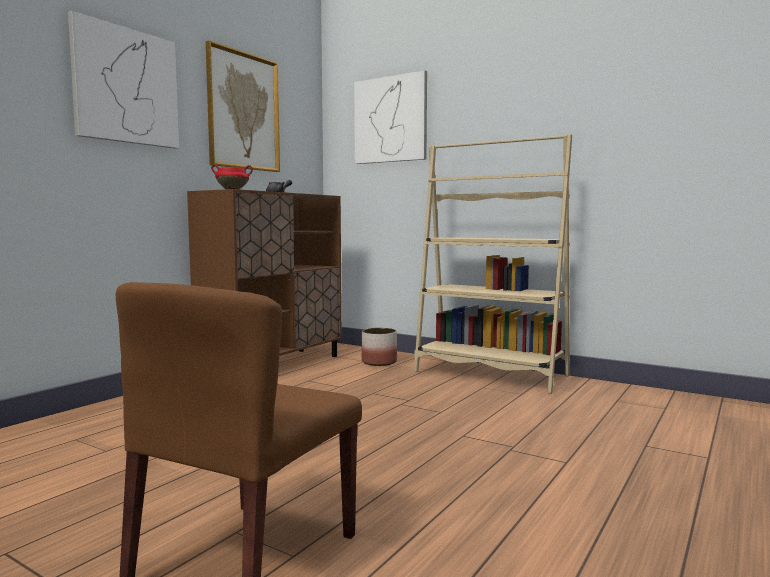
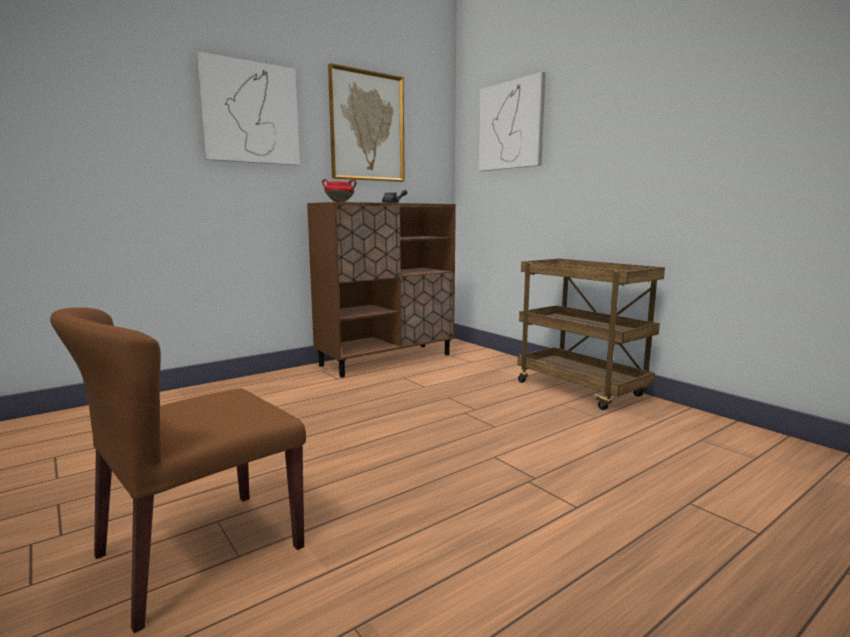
camera: 20 degrees right, 5 degrees up
planter [362,328,397,366] -> none
beige bookcase [414,134,572,394] -> brown cart [518,259,665,410]

